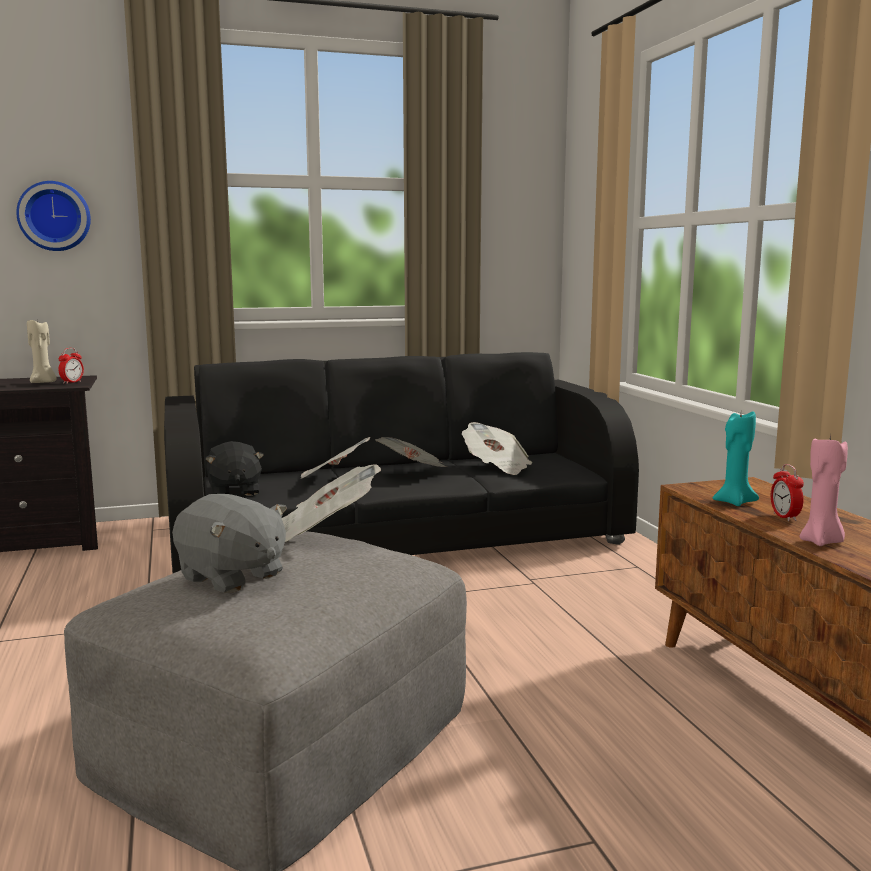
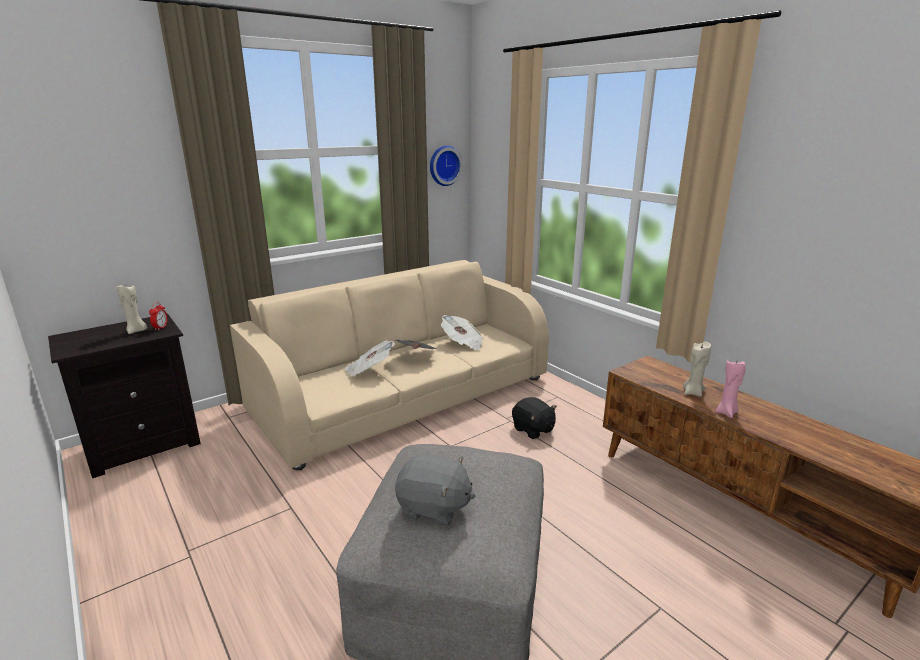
camera: 20 degrees left, 10 degrees up
wall clock [16,181,91,251] -> wall clock moved to [430,145,463,186]
black sofa [164,352,639,574] -> beige sofa [230,260,549,470]
black plush toy [205,441,264,496] -> black plush toy moved to [512,397,557,439]
newspaper [282,465,381,542] -> none
turquoise candle [712,411,759,506] -> none
alarm clock [771,464,804,521] -> beige candle [683,342,711,397]

